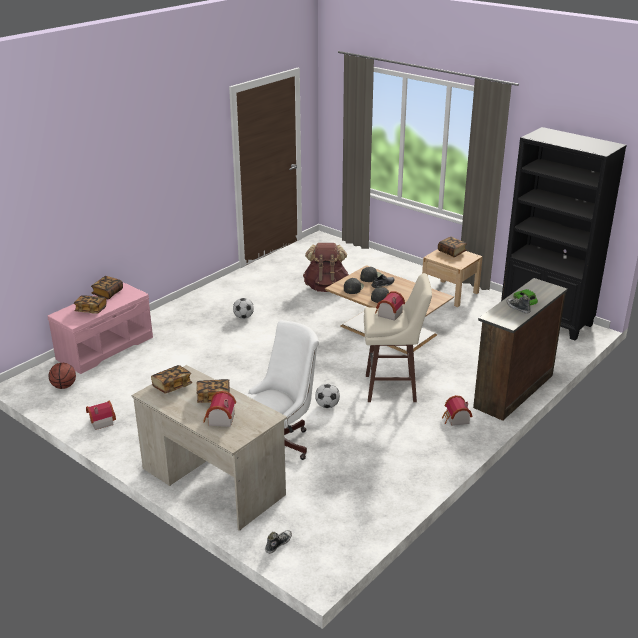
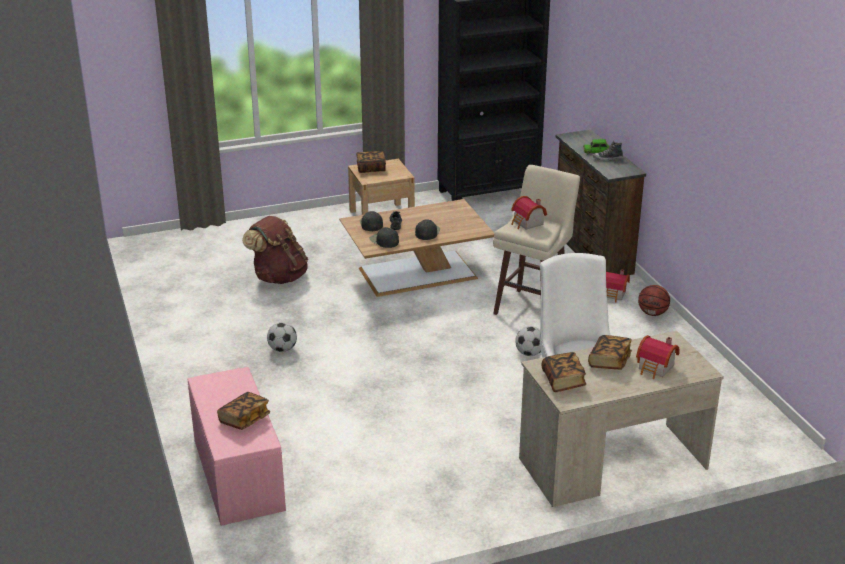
camera: 60 degrees left, 0 degrees up
basketball [49,363,76,389] -> basketball moved to [638,285,670,316]
toy house [86,401,116,430] -> none
book [91,276,123,299] -> none
shoe [265,530,292,554] -> none

